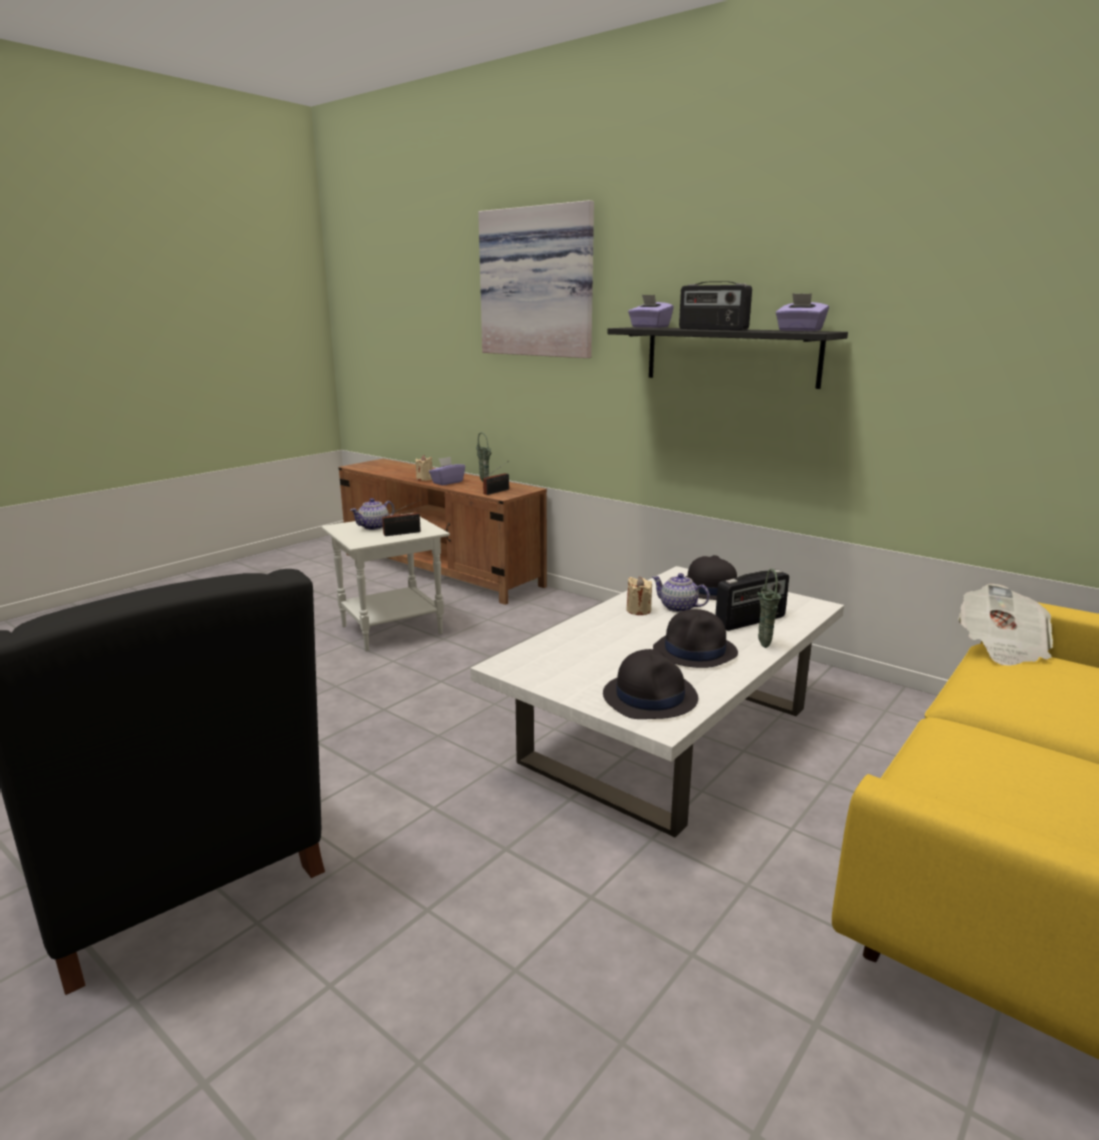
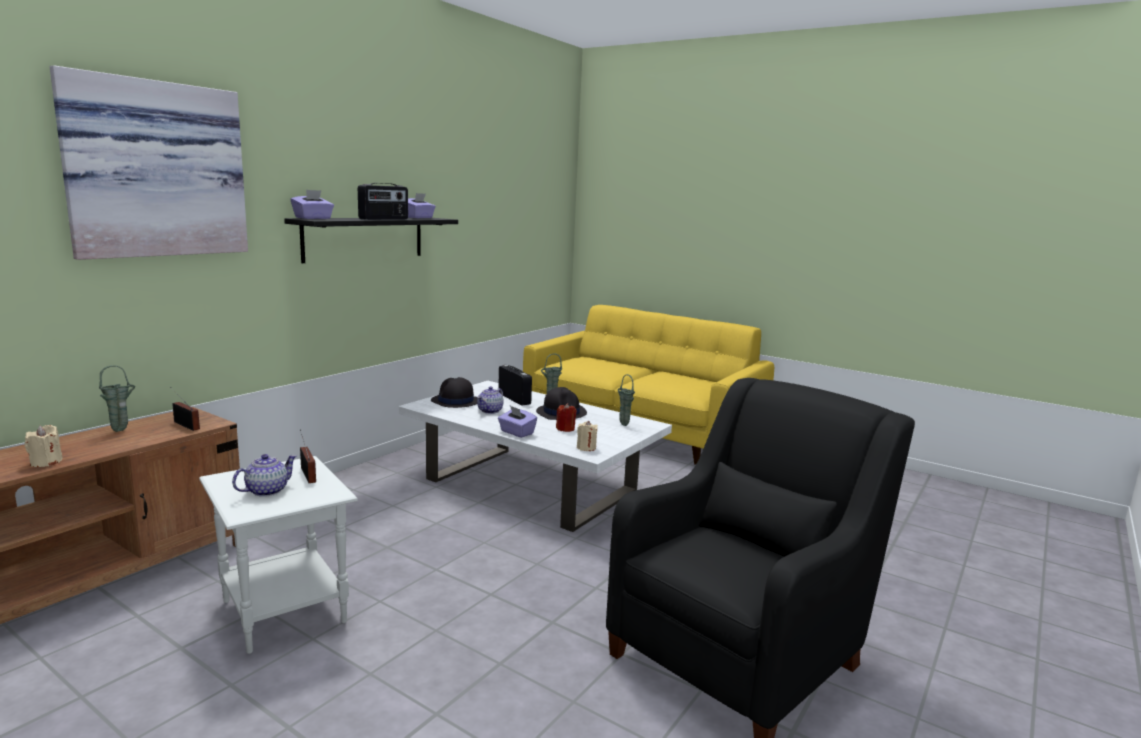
camera: 95 degrees left, 5 degrees down
teapot [350,498,395,530] -> teapot turned 90 degrees counterclockwise [232,454,297,497]
purple tissue box [429,457,465,485] -> purple tissue box moved to [498,406,537,438]
black hat [603,649,698,719] -> green vase [618,374,635,426]
beige candle [626,577,652,615] -> beige candle moved to [577,421,598,451]
newspaper [958,584,1053,666] -> none
none -> red candle [556,403,577,432]

